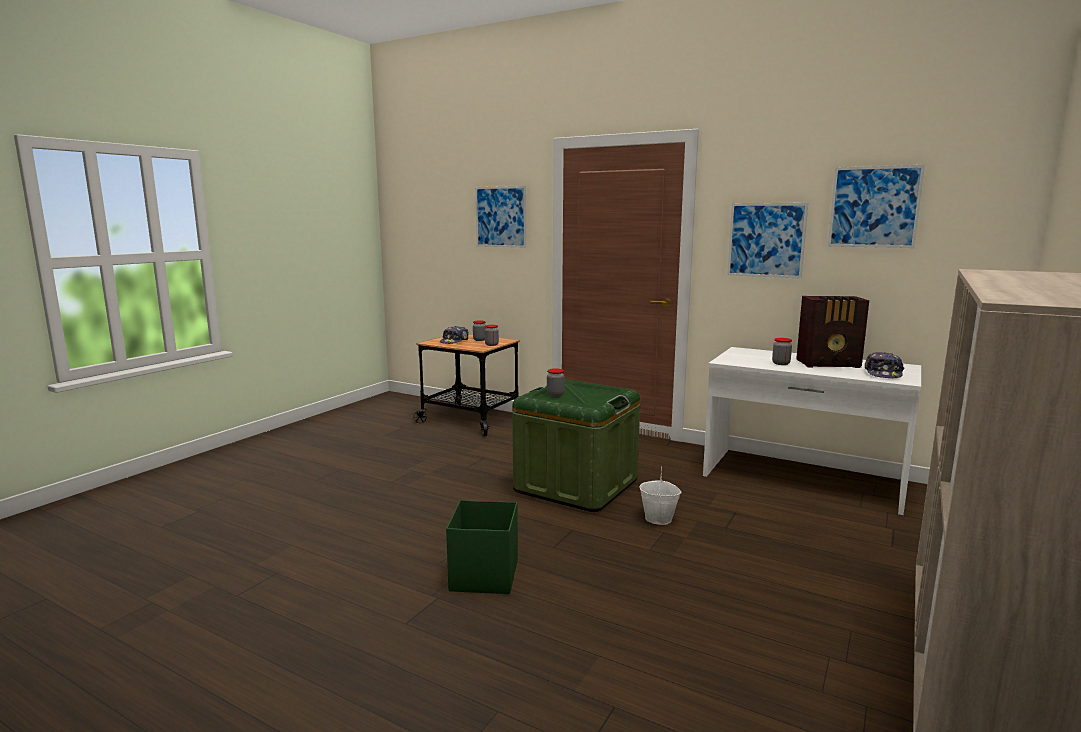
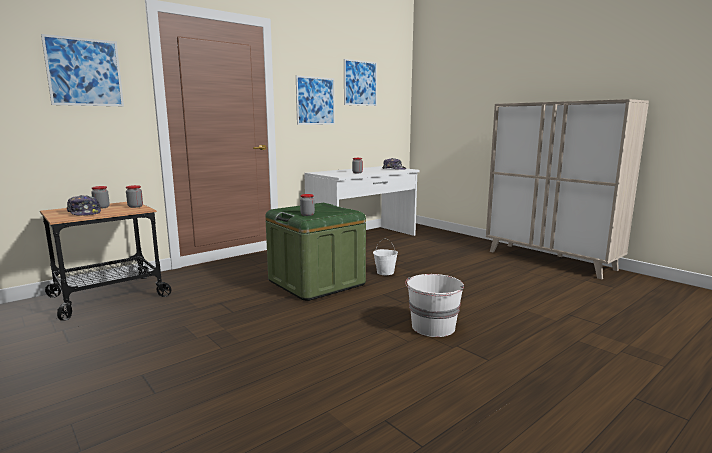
camera: 70 degrees left, 0 degrees up
green storage box [446,500,518,594] -> white bucket [405,274,464,337]
radio [796,296,869,368] -> none

